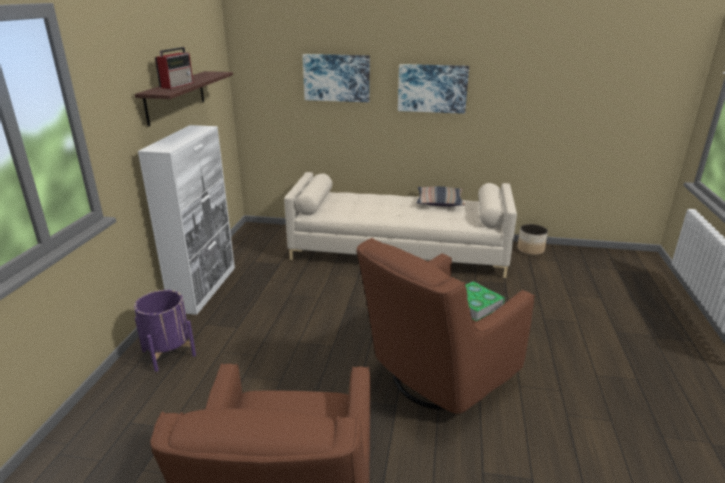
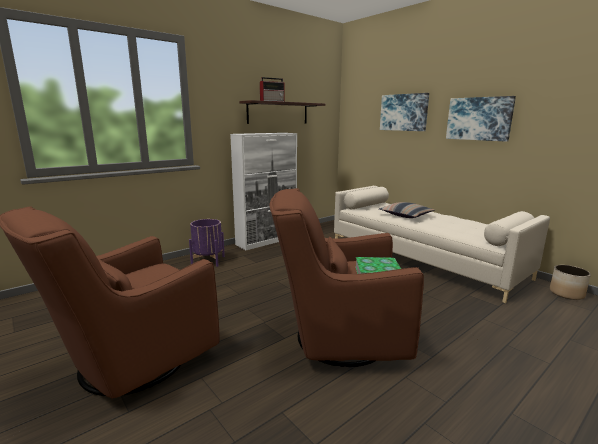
camera: 40 degrees right, 10 degrees down
pillow [416,186,465,207] -> pillow moved to [379,202,435,218]

